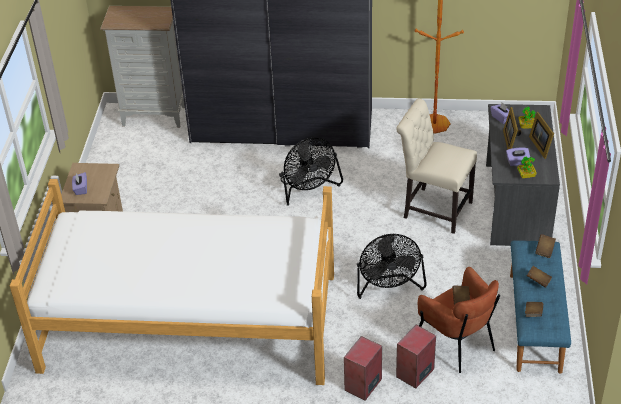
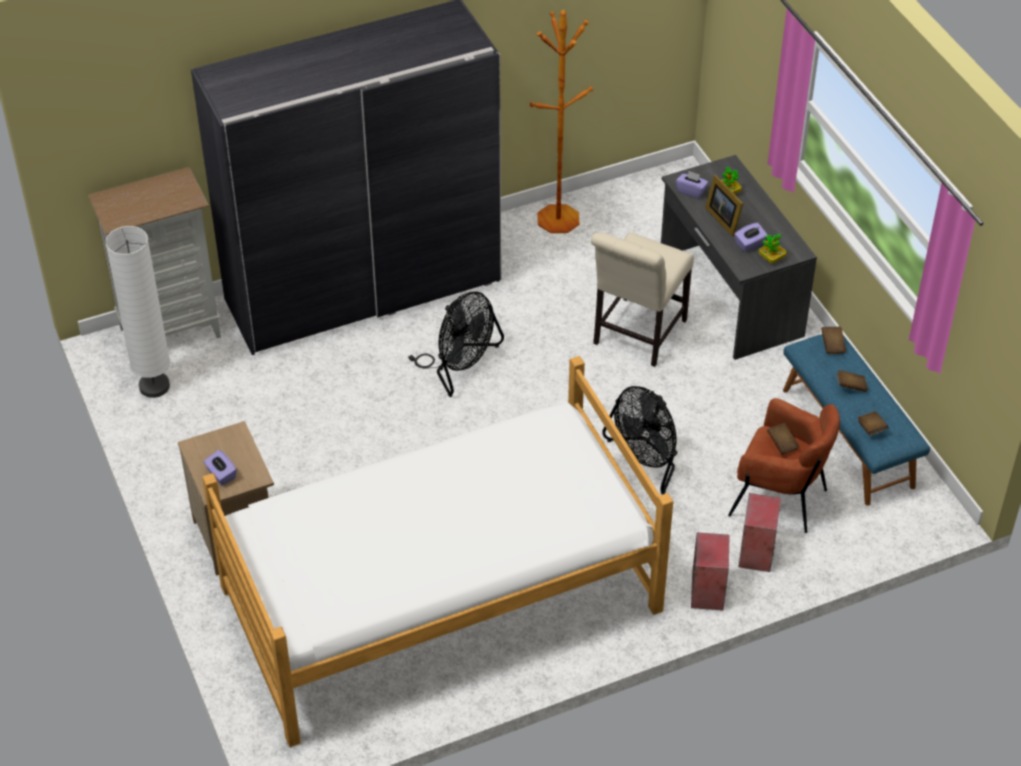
camera: 30 degrees left, 5 degrees up
black fan [357,233,427,299] -> black fan turned 90 degrees clockwise [602,386,677,494]
beige chair [396,98,477,234] -> beige chair turned 60 degrees counterclockwise [591,232,694,367]
picture frame [529,112,554,159] -> none
none -> white floor lamp [105,226,170,398]

